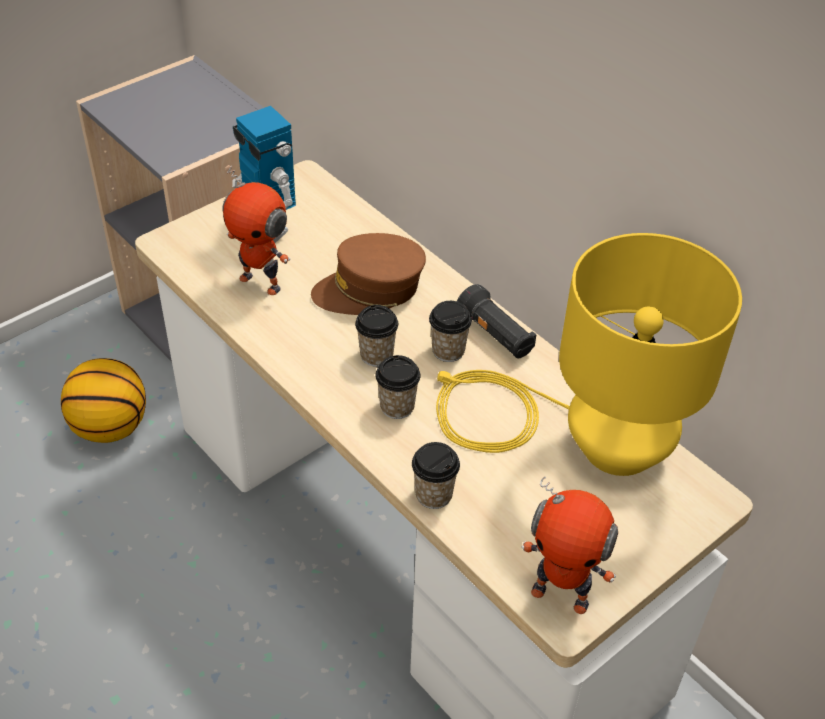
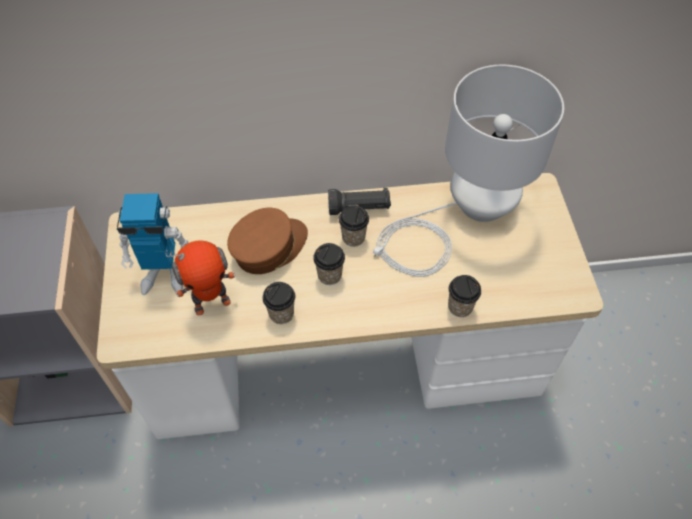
camera: 55 degrees left, 10 degrees up
basketball [61,358,146,443] -> none
brown cap [311,233,426,315] -> brown cap turned 150 degrees counterclockwise [227,208,308,274]
cup [375,355,420,419] -> cup moved to [263,282,295,324]
yellow table lamp [436,233,742,476] -> white table lamp [373,64,564,277]
toy robot [522,477,618,614] -> none

